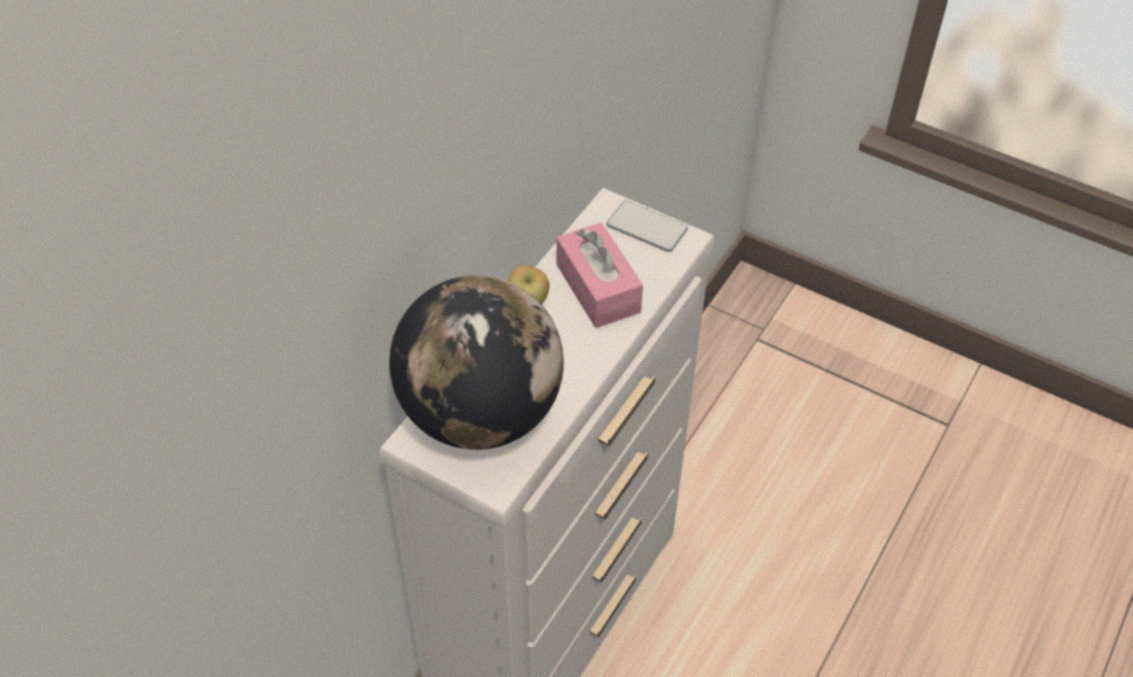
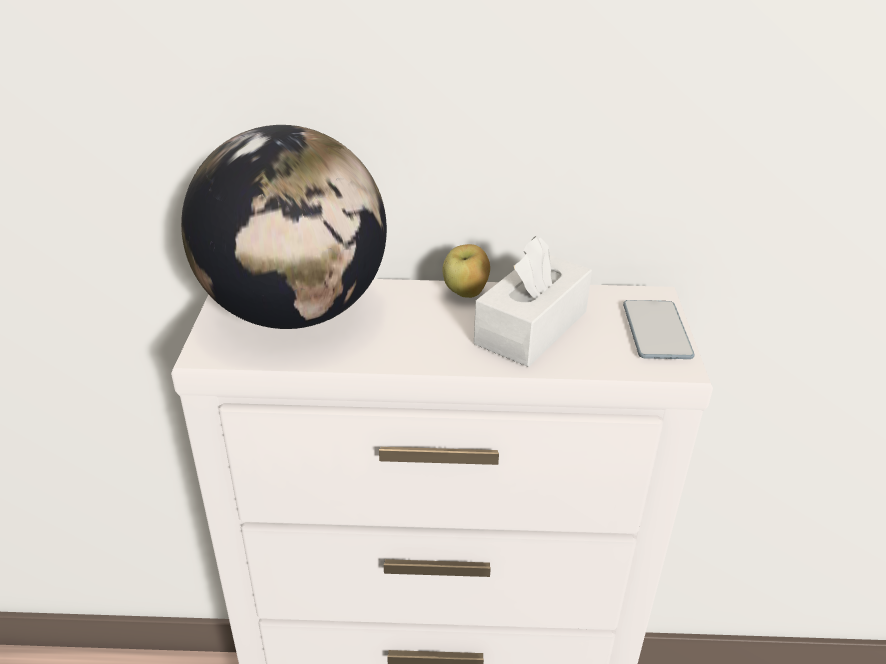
camera: 60 degrees right, 15 degrees down
pink tissue box [556,223,643,328] -> white tissue box [474,236,592,367]

